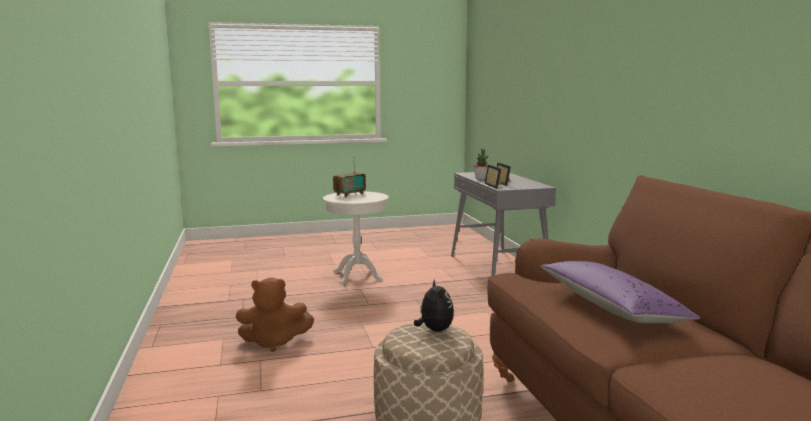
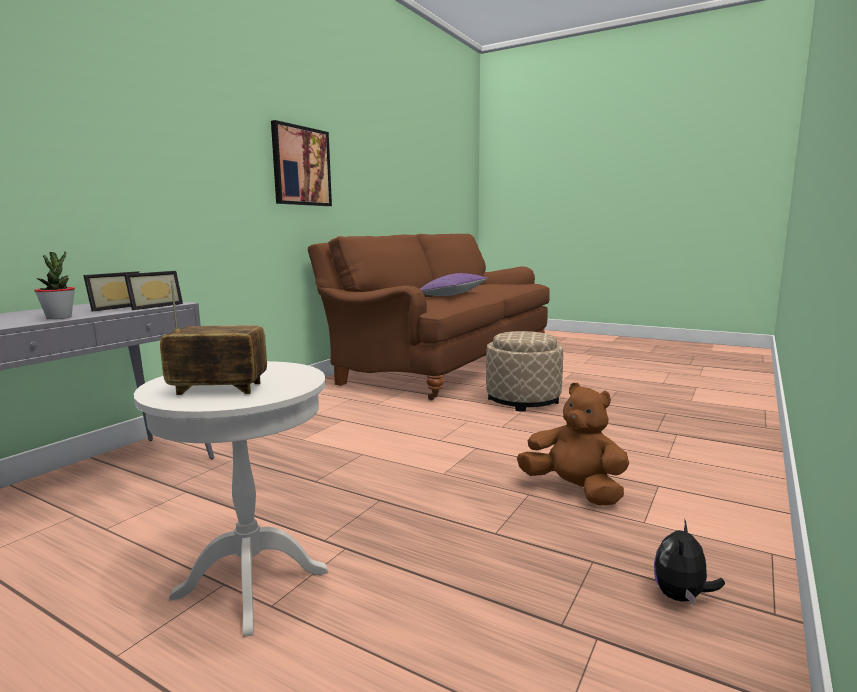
camera: 135 degrees left, 0 degrees up
plush toy [414,279,454,332] -> plush toy moved to [654,519,725,605]
none -> picture [271,120,332,206]

